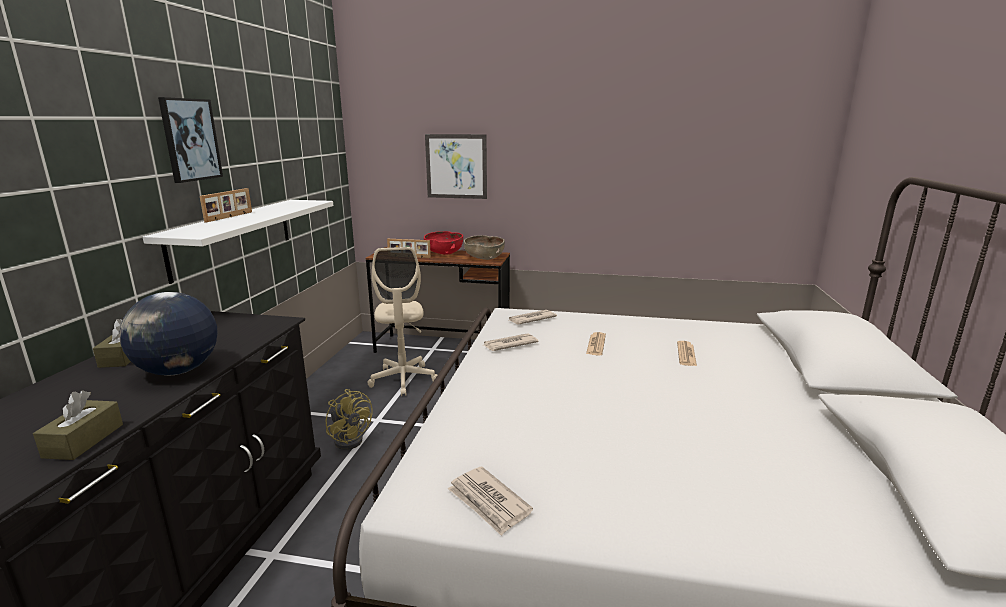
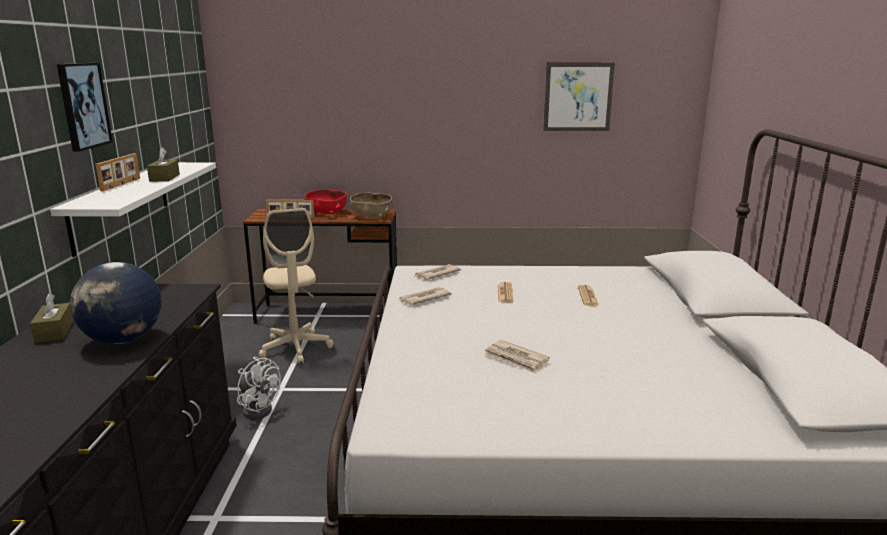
camera: 10 degrees left, 0 degrees up
brown tissue box [33,390,123,460] -> brown tissue box moved to [147,147,180,182]
yellow fan [326,389,373,450] -> white fan [237,357,281,419]
picture [425,134,487,199] -> picture moved to [543,62,615,131]
newspaper [448,466,533,536] -> newspaper moved to [484,340,550,373]

